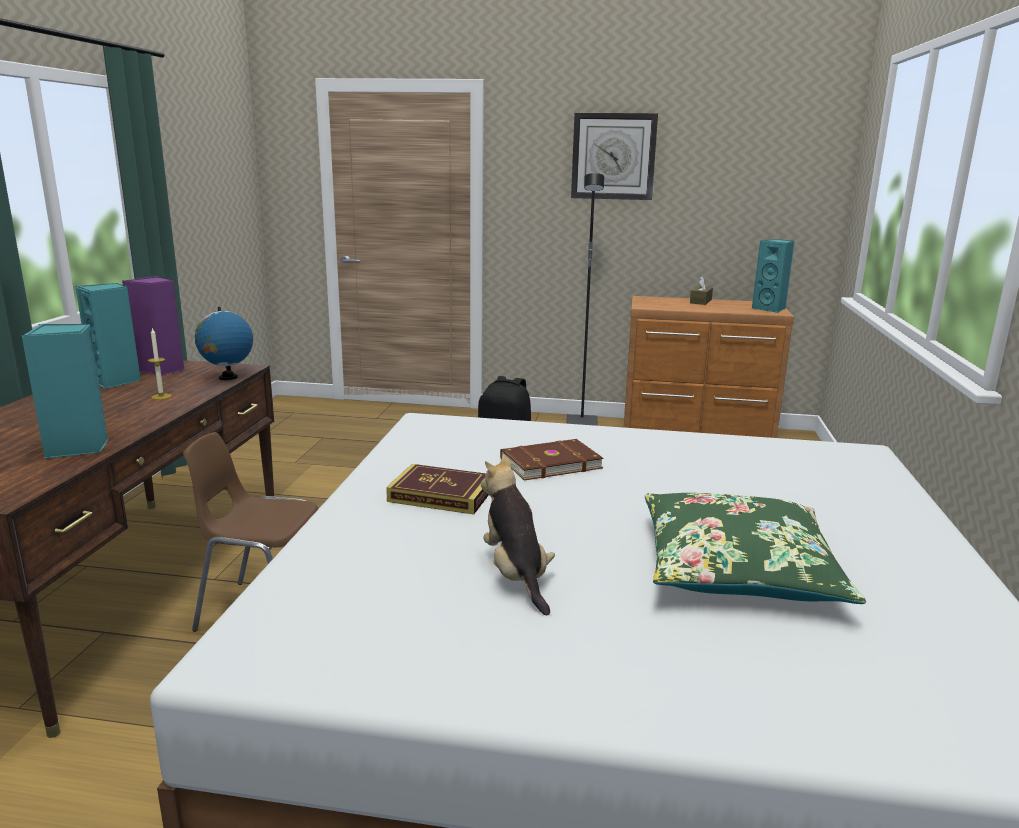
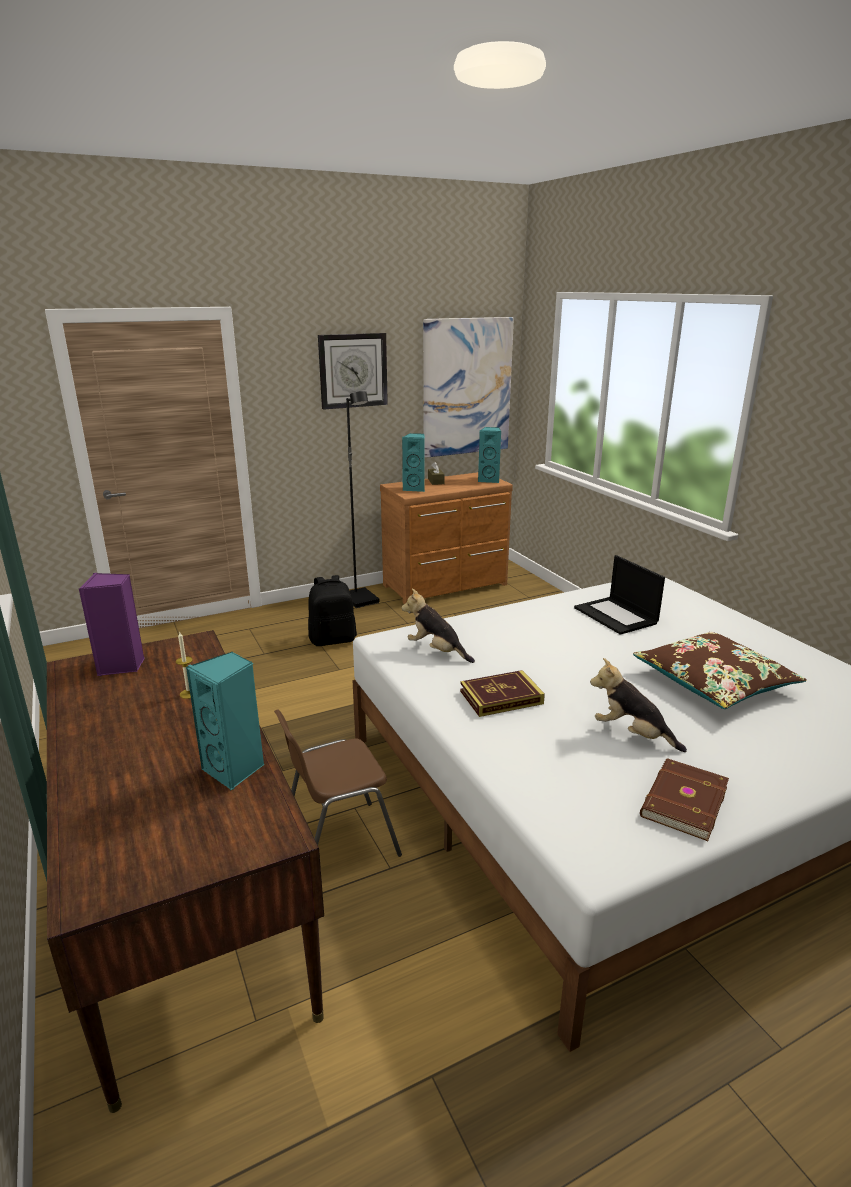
camera: 35 degrees left, 5 degrees up
turquoise speaker [75,283,141,389] -> turquoise speaker moved to [402,433,425,492]
globe [195,307,253,380] -> none
brown book [500,439,604,481] -> brown book moved to [640,759,729,841]
green pillow [645,493,866,604] -> brown pillow [633,632,807,709]
none -> plush toy [402,588,475,663]
none -> picture [423,317,514,458]
none -> laptop [574,555,665,635]

